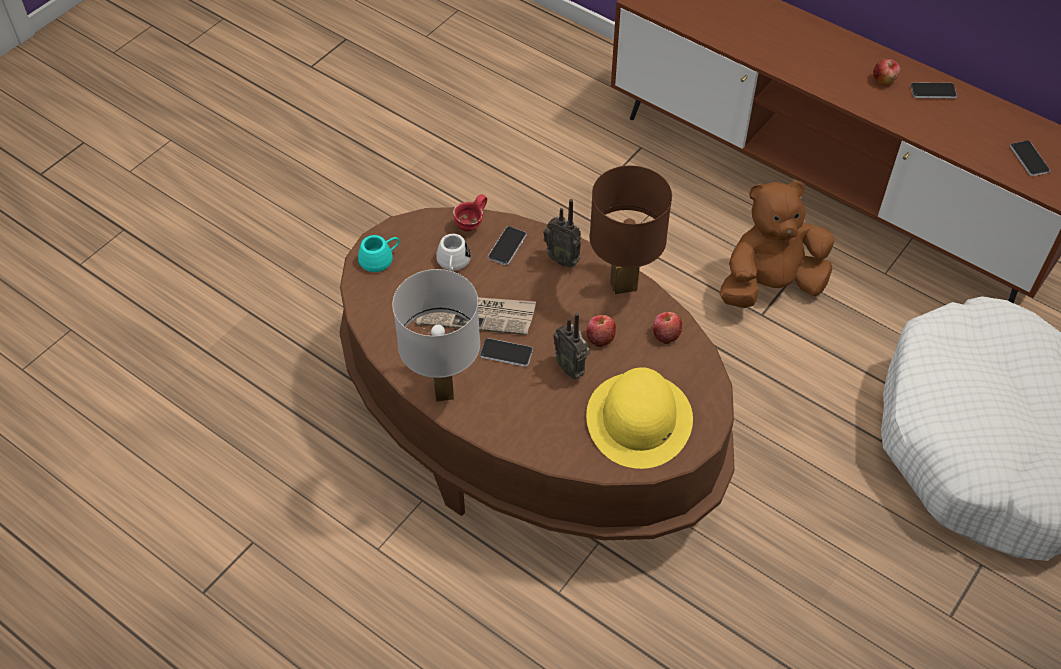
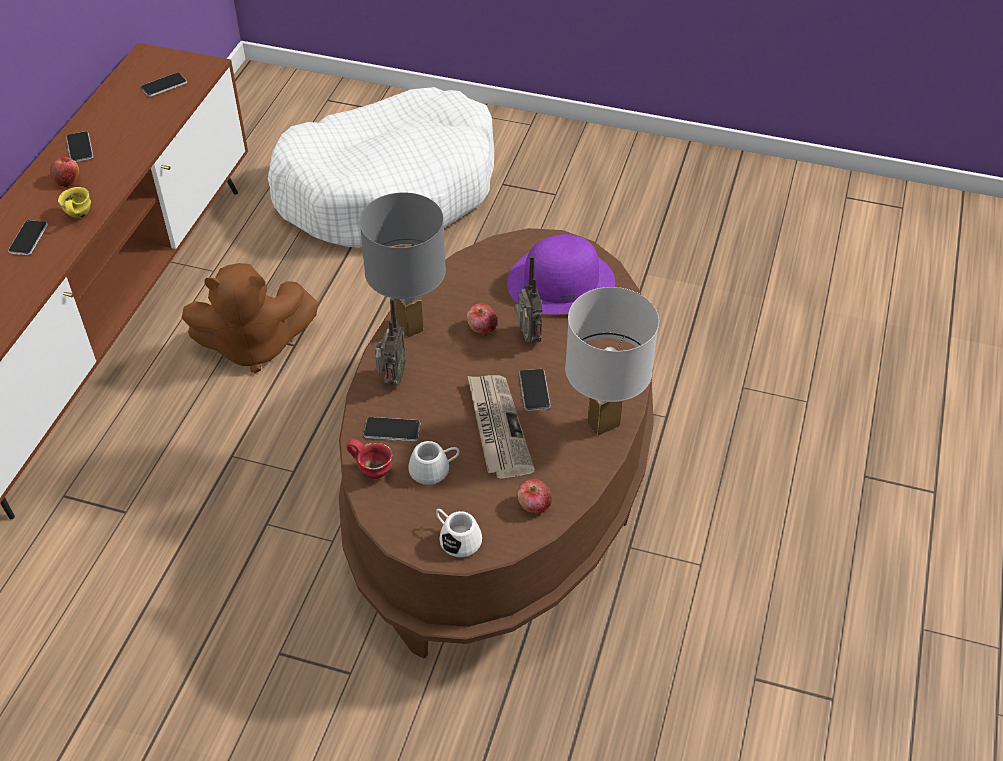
camera: 110 degrees left, 5 degrees down
turquoise mug [358,235,399,272] -> white mug [436,509,482,557]
radio [553,313,590,379] -> radio turned 45 degrees counterclockwise [515,255,542,343]
yellow hat [586,367,693,469] -> purple hat [507,234,615,314]
brown table lamp [590,166,672,295] -> grey table lamp [359,192,446,338]
apple [653,312,682,344] -> apple moved to [517,478,552,515]
brown plush toy [720,180,835,308] -> brown plush toy turned 60 degrees counterclockwise [182,263,318,373]
none -> phone [8,220,48,255]
none -> yellow mug [58,187,91,218]

